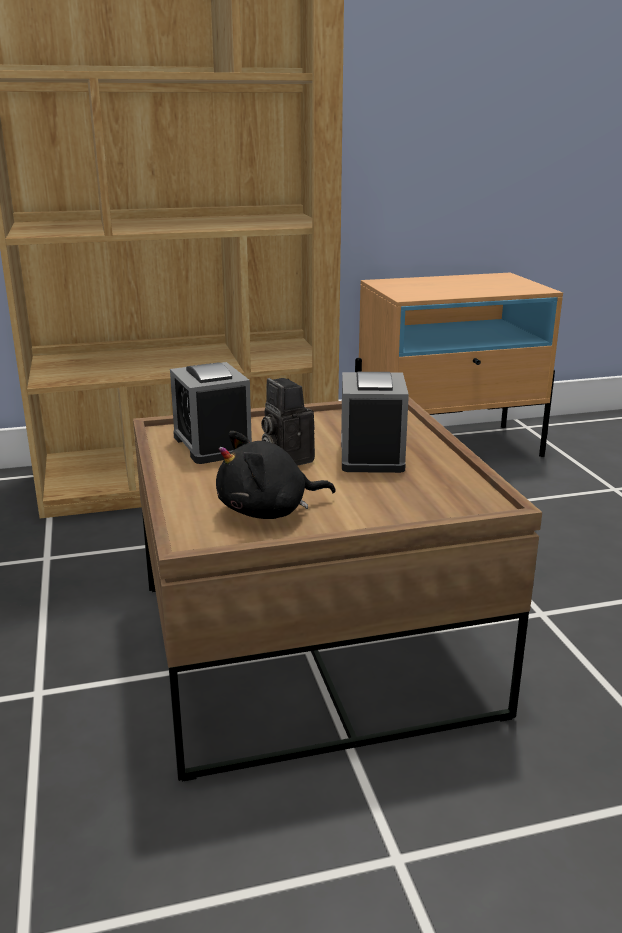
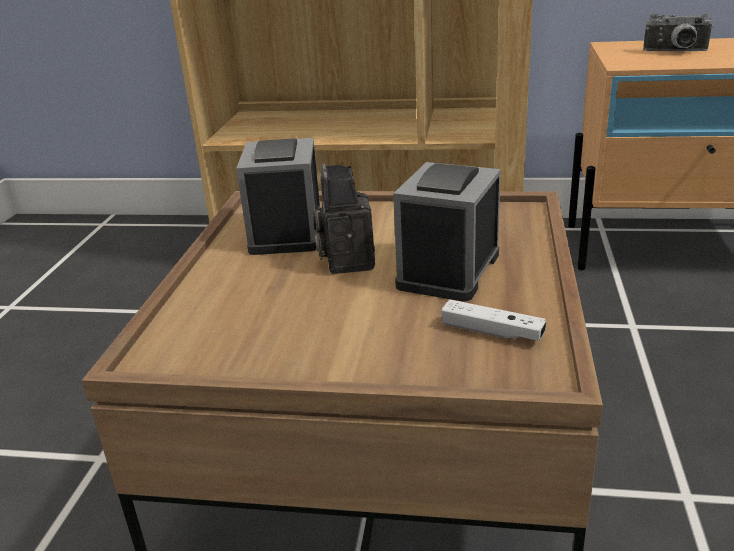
camera: 25 degrees right, 5 degrees up
black plush toy [216,431,336,519] -> none
none -> white game controller [441,300,546,341]
none -> camera [643,14,713,51]

